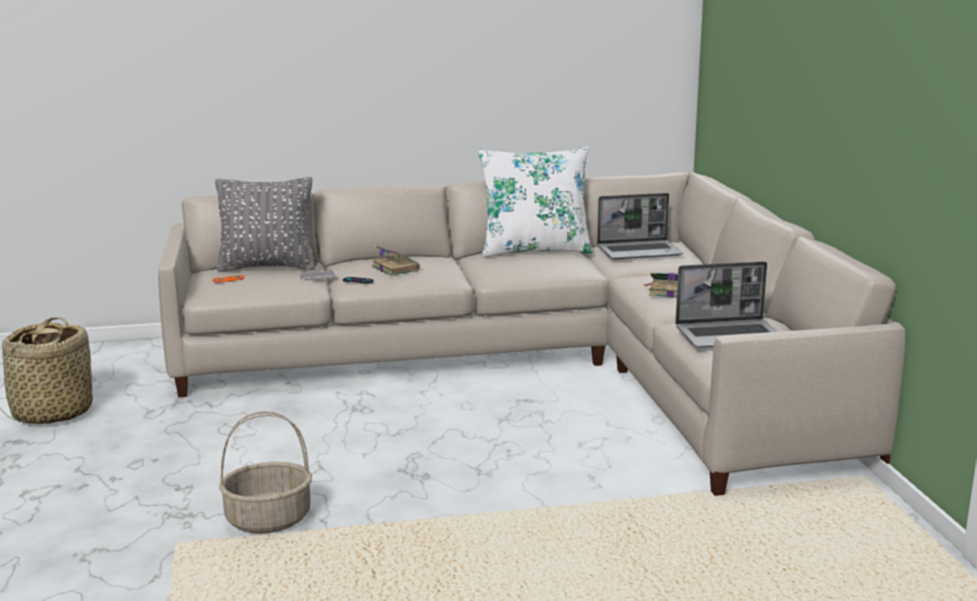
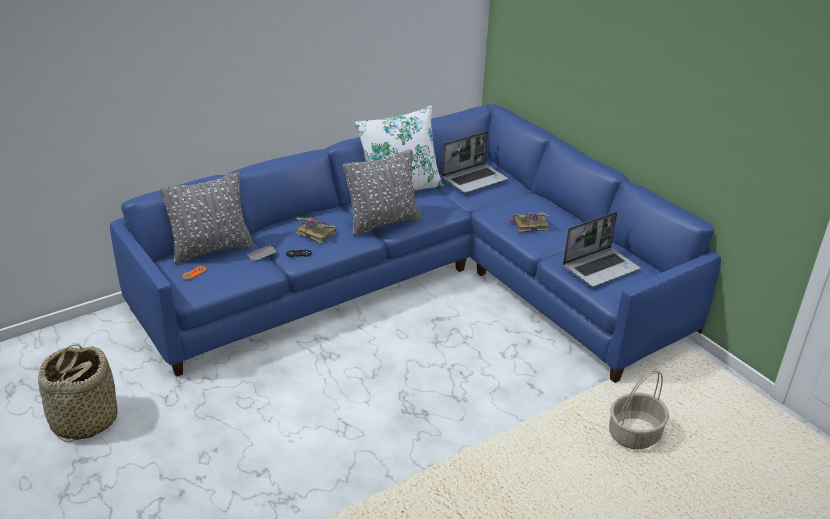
camera: 25 degrees left, 15 degrees up
beige sofa [158,172,905,496] -> blue sofa [110,104,721,383]
basket [219,411,312,533] -> basket moved to [609,370,669,449]
none -> grey pillow [343,149,422,236]

